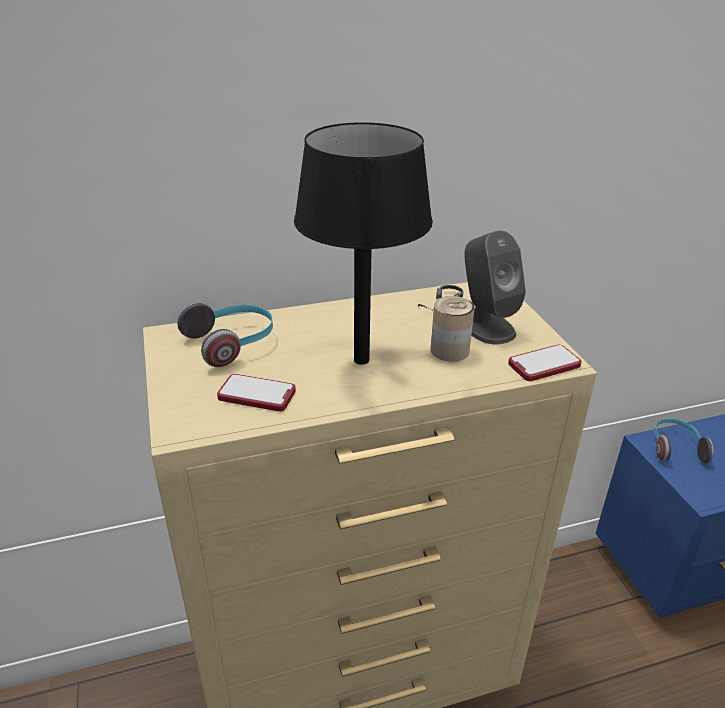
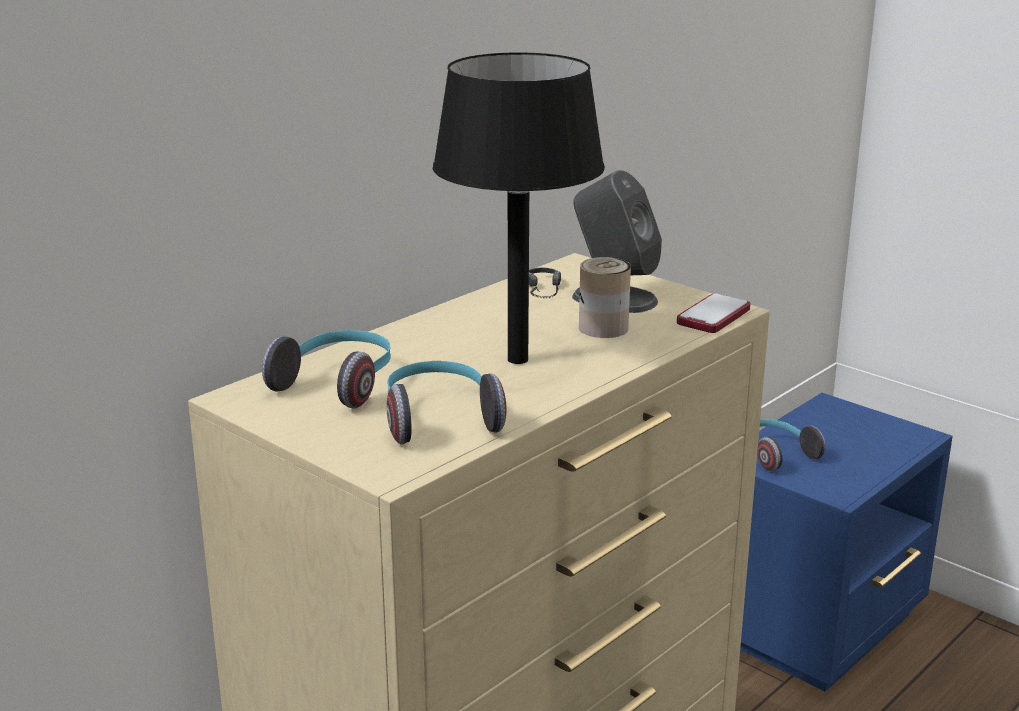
camera: 30 degrees left, 10 degrees down
phone [217,374,296,412] -> headphones [387,361,506,444]

